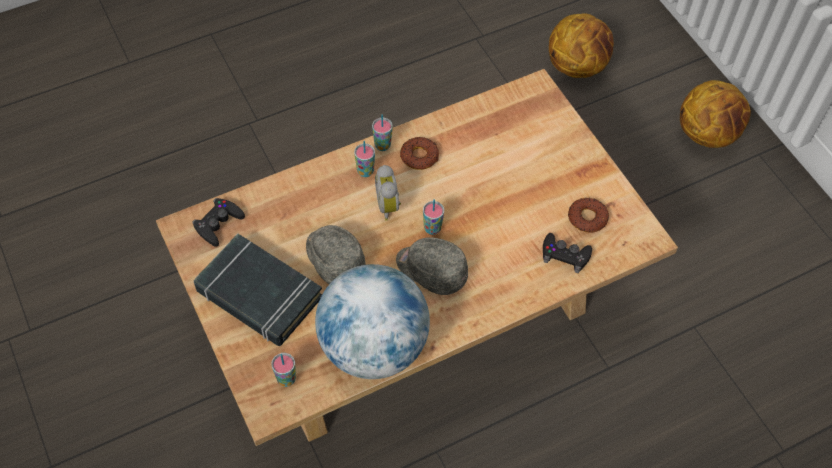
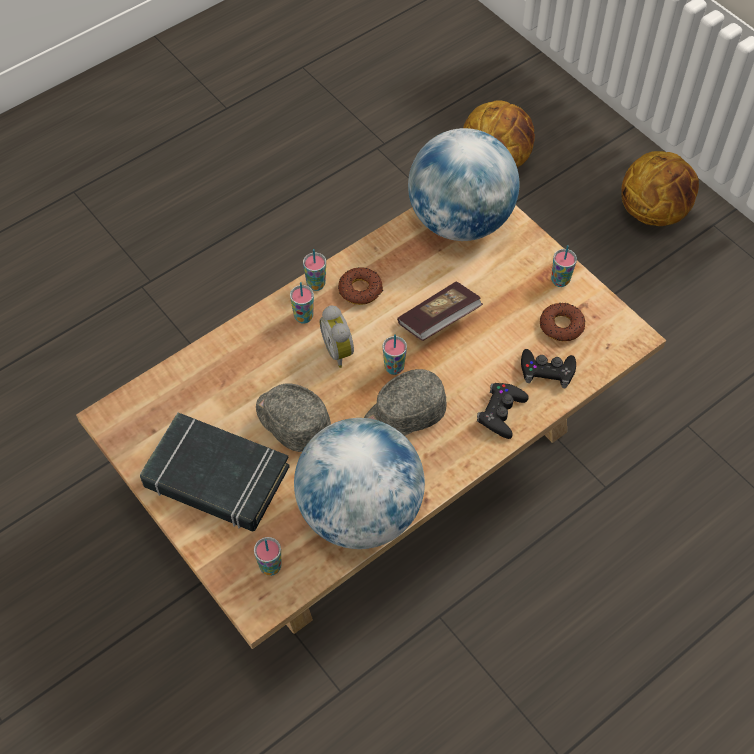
camera: 10 degrees left, 0 degrees up
black game controller [192,198,245,247] -> black game controller moved to [477,383,529,439]
grey cap [396,237,468,295] -> grey cap turned 45 degrees counterclockwise [364,369,447,436]
none -> book [397,282,483,341]
none -> globe [408,128,519,241]
none -> cup [551,245,577,287]

